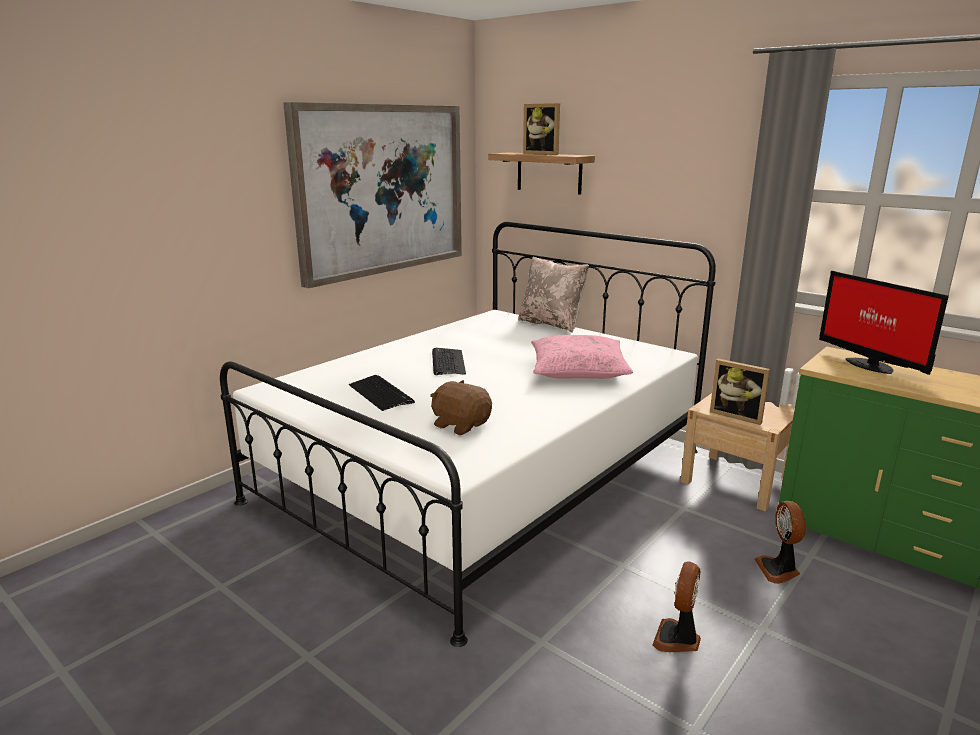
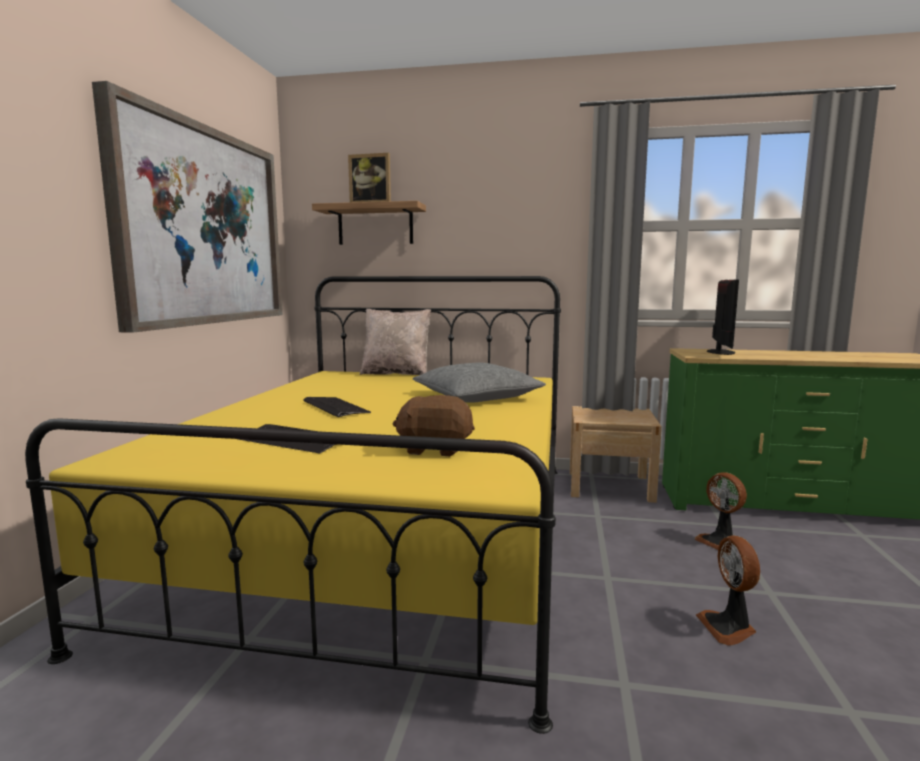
camera: 30 degrees left, 10 degrees down
white bed [220,222,716,647] -> yellow bed [25,276,561,734]
pink pillow [531,335,633,379] -> grey pillow [413,363,546,403]
picture frame [710,359,770,425] -> none
monitor [819,271,949,375] -> monitor turned 105 degrees counterclockwise [707,279,739,355]

